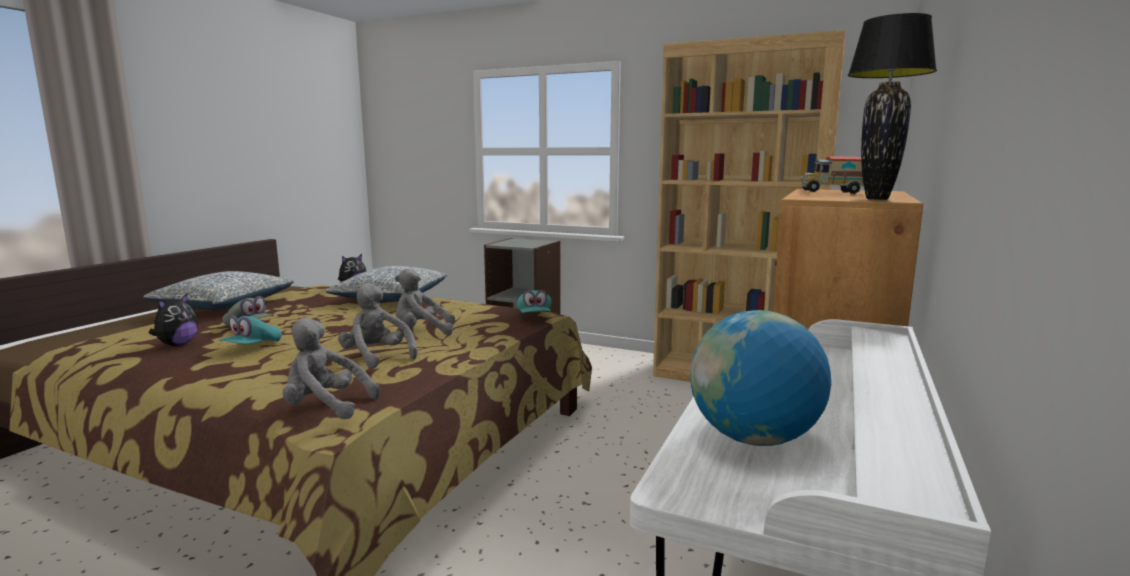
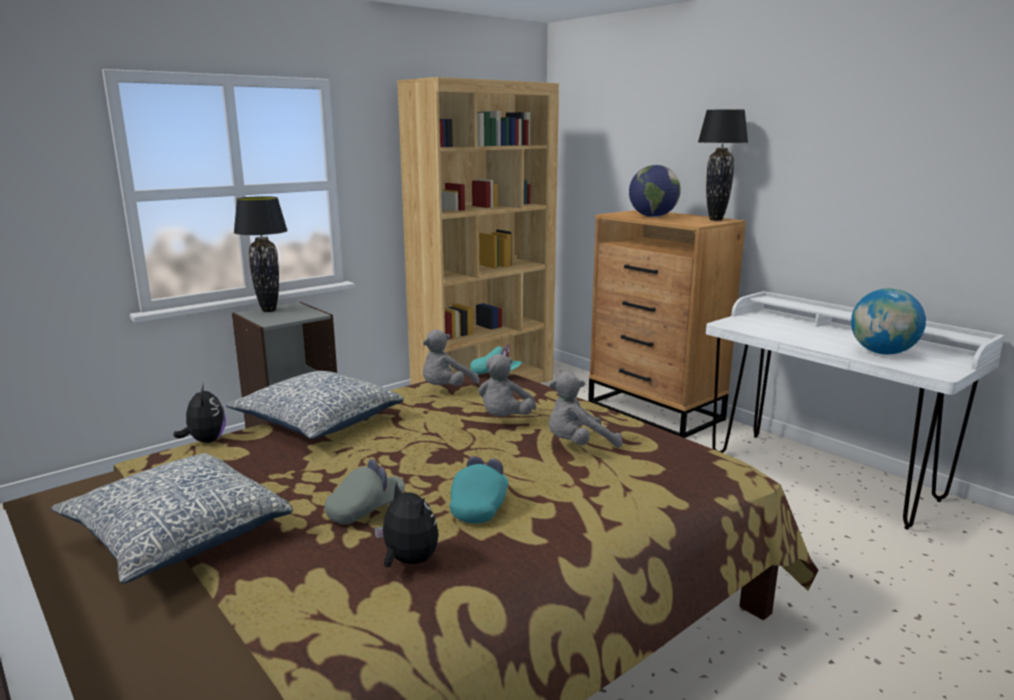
camera: 65 degrees left, 5 degrees up
turquoise cap [219,315,282,344] -> turquoise cap turned 120 degrees counterclockwise [450,456,508,524]
grey plush toy [283,318,380,419] -> grey plush toy moved to [423,329,480,386]
toy truck [801,156,864,194] -> globe [629,165,681,217]
none -> black table lamp [233,196,288,312]

